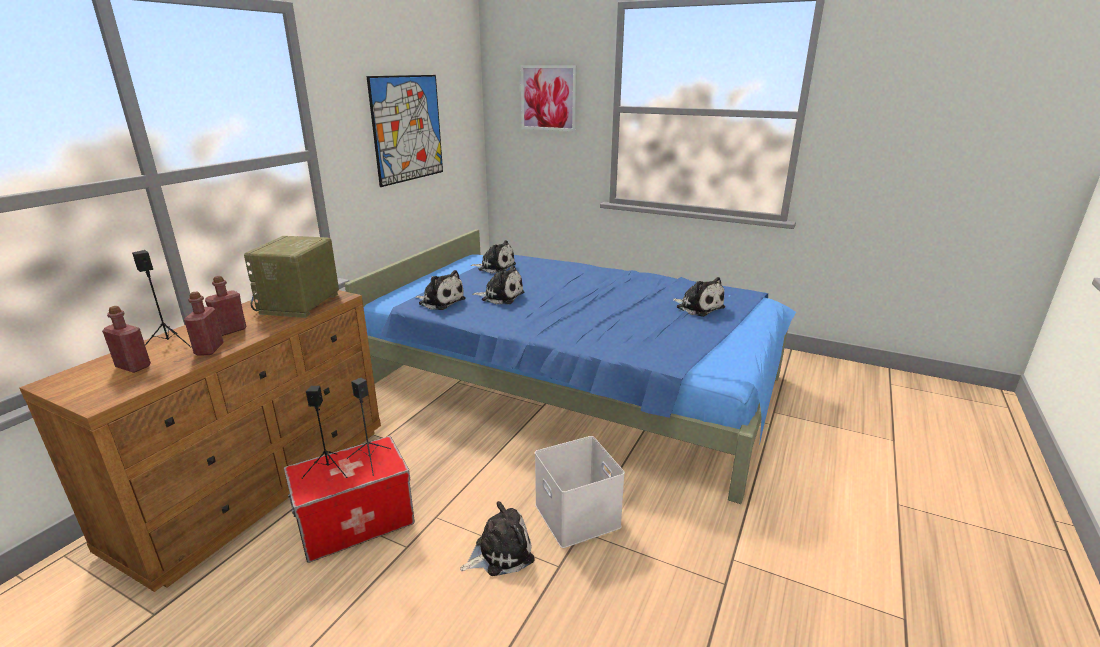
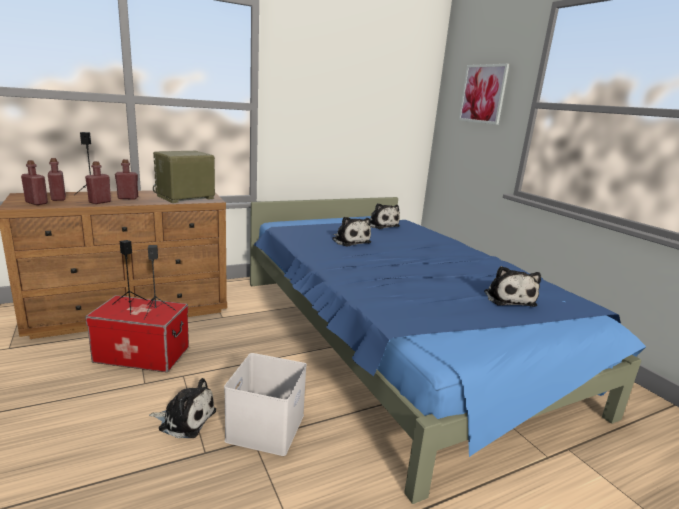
camera: 35 degrees right, 5 degrees down
picture [366,75,443,187] -> none
plush toy [415,270,466,310] -> none
none -> red bottle [21,160,48,205]

